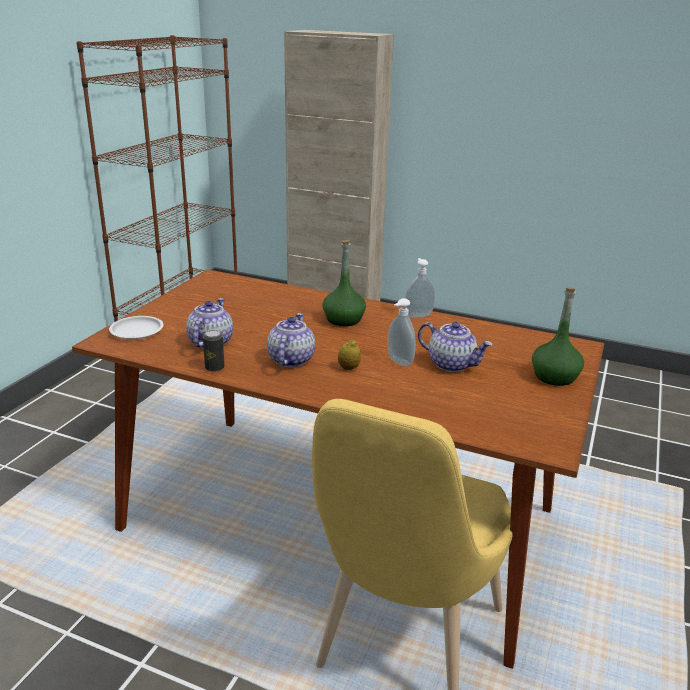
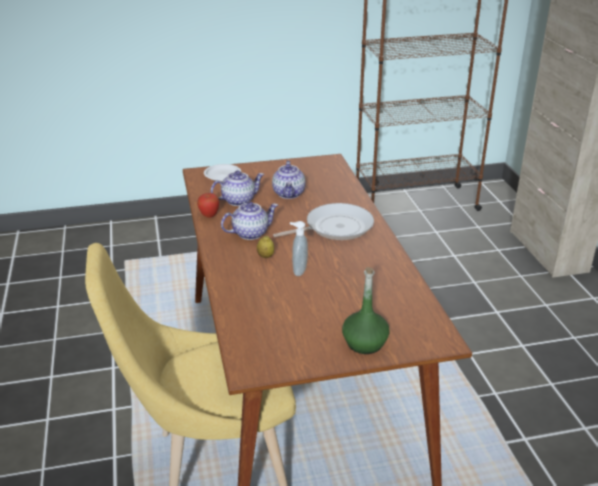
camera: 55 degrees right, 5 degrees up
can [203,330,225,372] -> apple [197,193,219,218]
green bottle [322,240,366,326] -> frying pan [273,203,374,240]
soap dispenser [405,258,435,318] -> none
teapot [418,322,493,372] -> teapot moved to [272,161,306,199]

